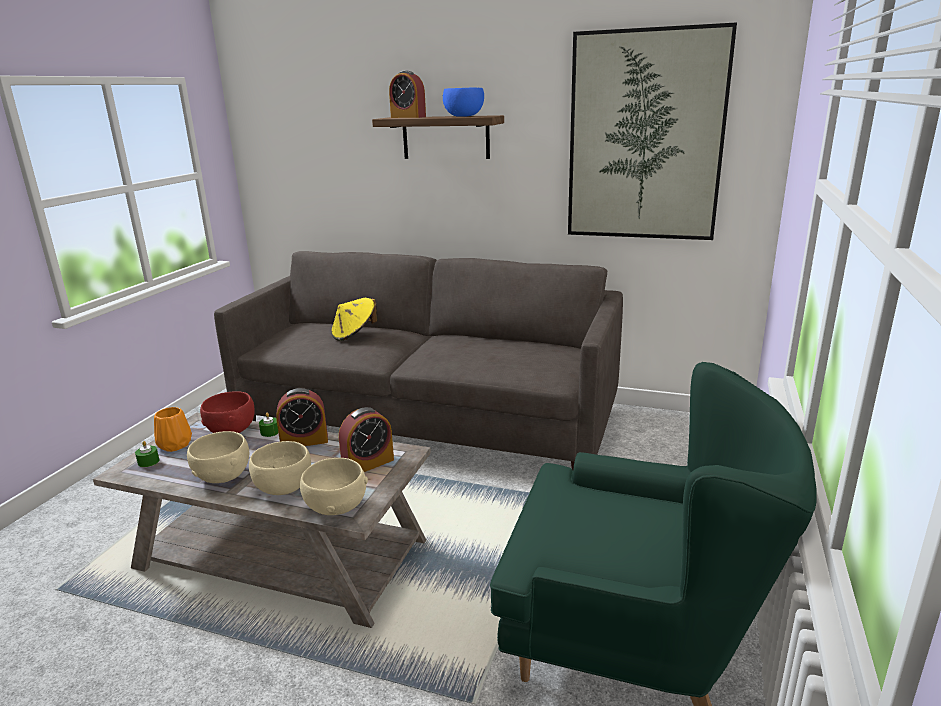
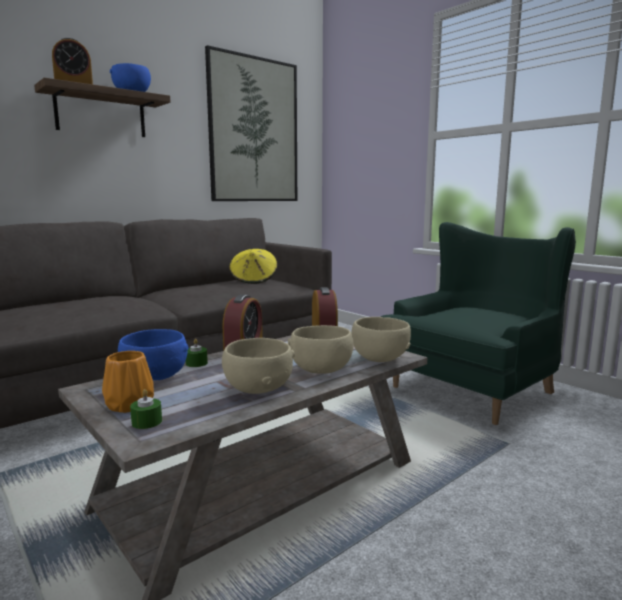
camera: 60 degrees left, 10 degrees down
red bowl [200,391,254,433] -> blue bowl [118,329,188,380]
yellow hat [331,298,378,341] -> yellow hat moved to [229,249,277,284]

